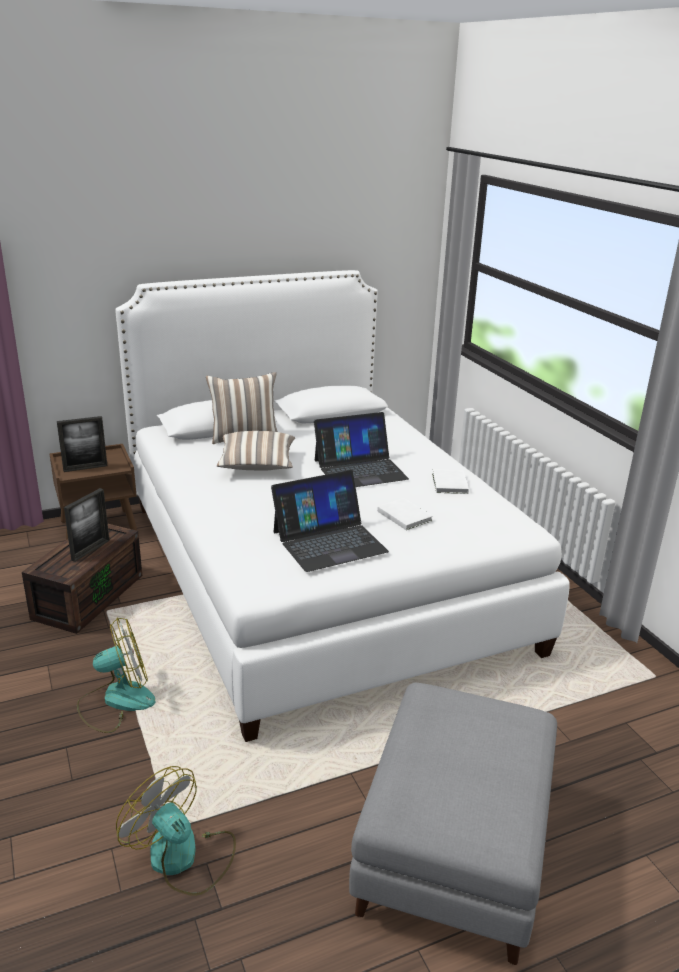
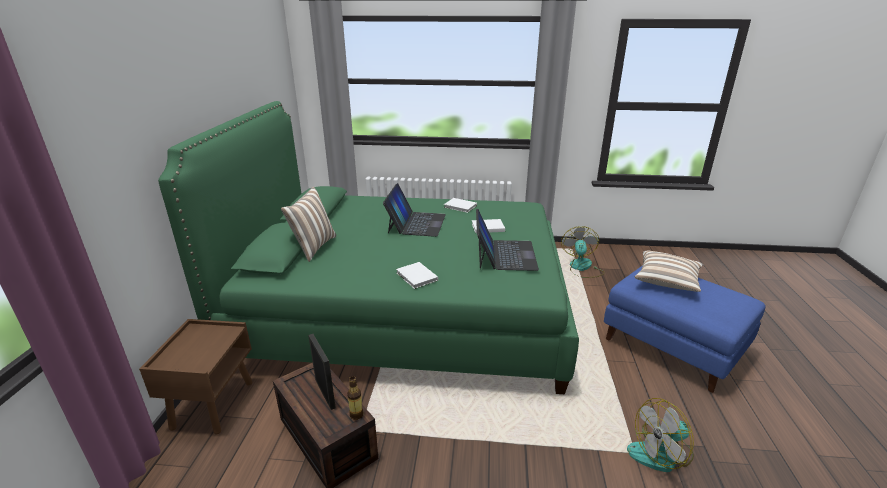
camera: 60 degrees left, 0 degrees up
picture frame [57,416,107,472] -> none
fan [77,617,156,733] -> fan moved to [561,226,605,278]
white bed [115,270,570,742] -> green bed [158,101,579,394]
pillow [217,431,295,470] -> pillow moved to [635,251,703,292]
grey ottoman [349,683,557,965] -> blue ottoman [604,265,766,393]
none -> bottle [347,376,363,420]
none -> white book [396,262,438,289]

